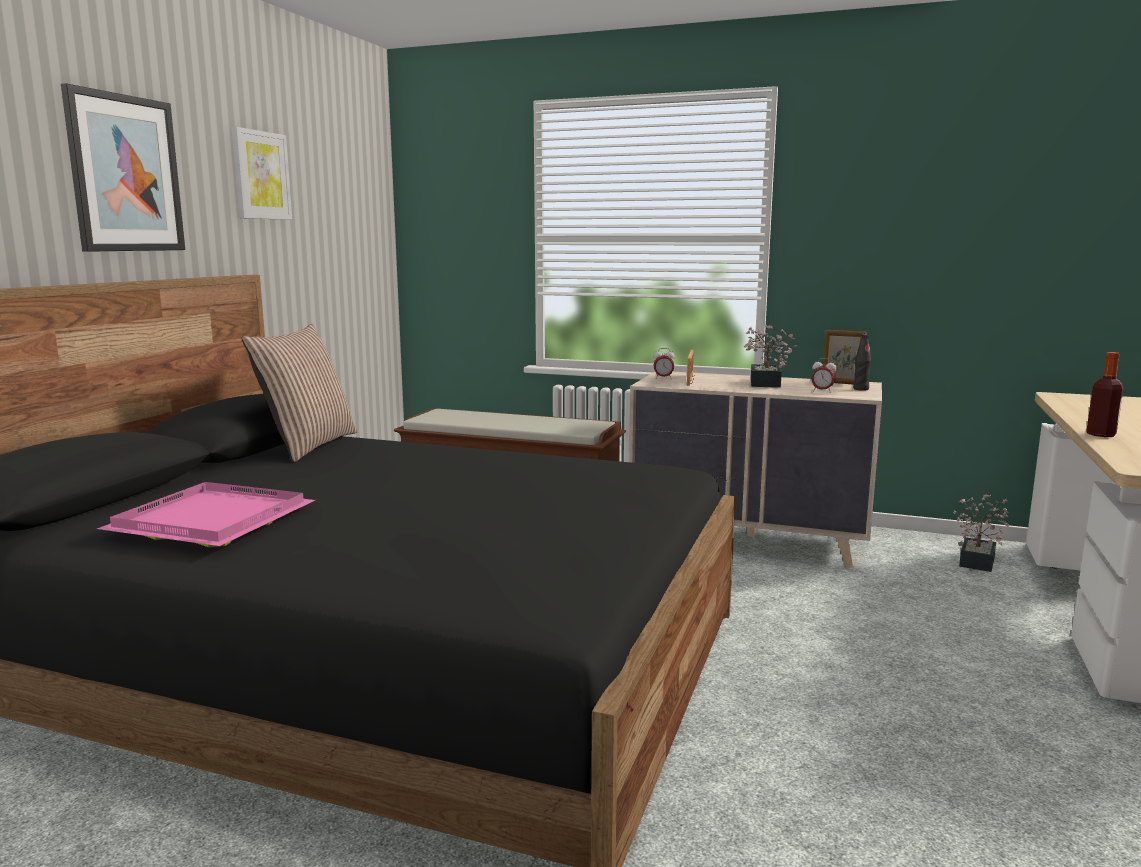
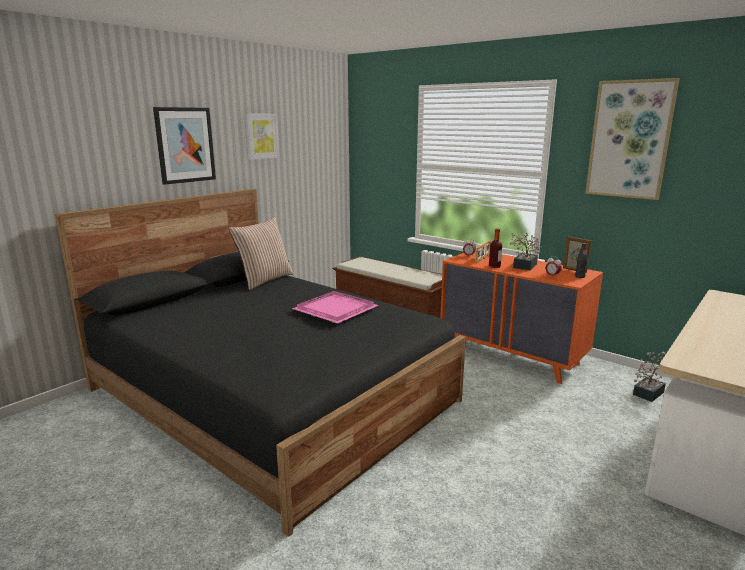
camera: 20 degrees right, 5 degrees up
pink tray [97,482,315,547] -> pink tray moved to [292,291,379,323]
beige dresser [629,372,882,568] -> orange dresser [440,251,603,384]
bottle [1086,352,1123,437] -> bottle moved to [489,229,502,268]
none -> picture [585,78,680,200]

